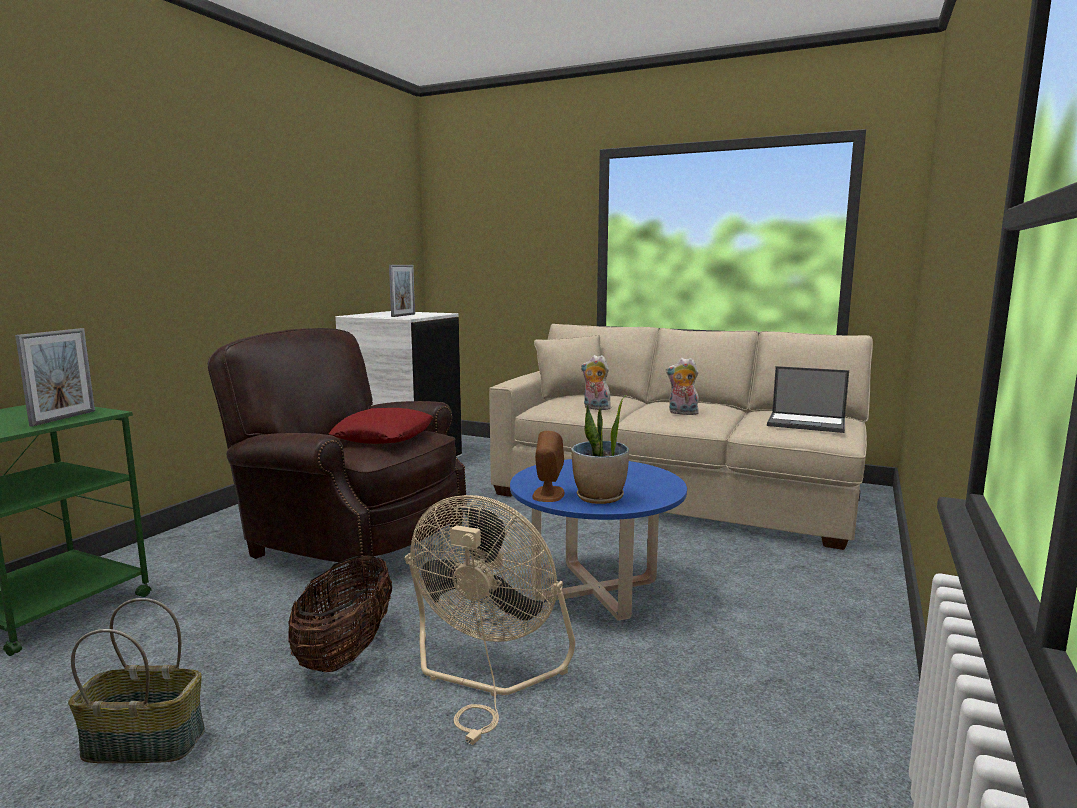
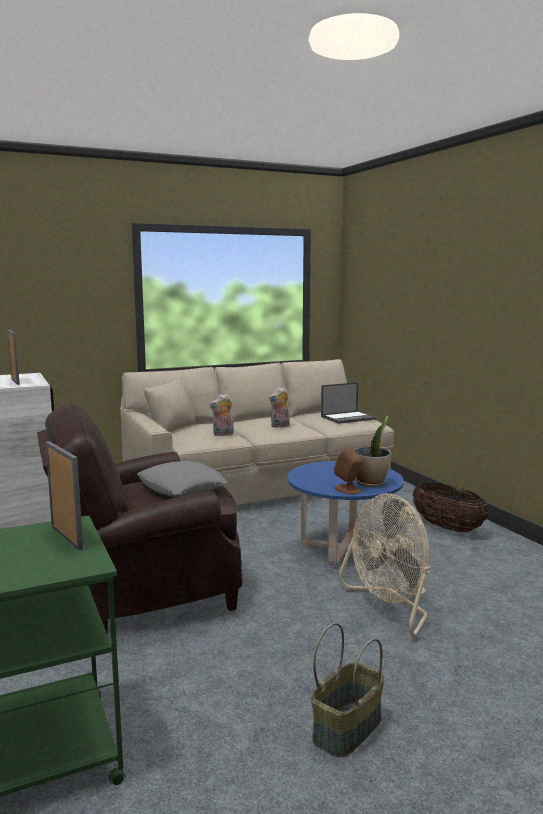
camera: 50 degrees left, 0 degrees up
basket [288,555,392,672] -> basket moved to [412,482,489,532]
red pillow [329,408,433,444] -> grey pillow [137,461,227,497]
beige fan [404,495,575,745] -> beige fan turned 90 degrees counterclockwise [339,493,431,641]

